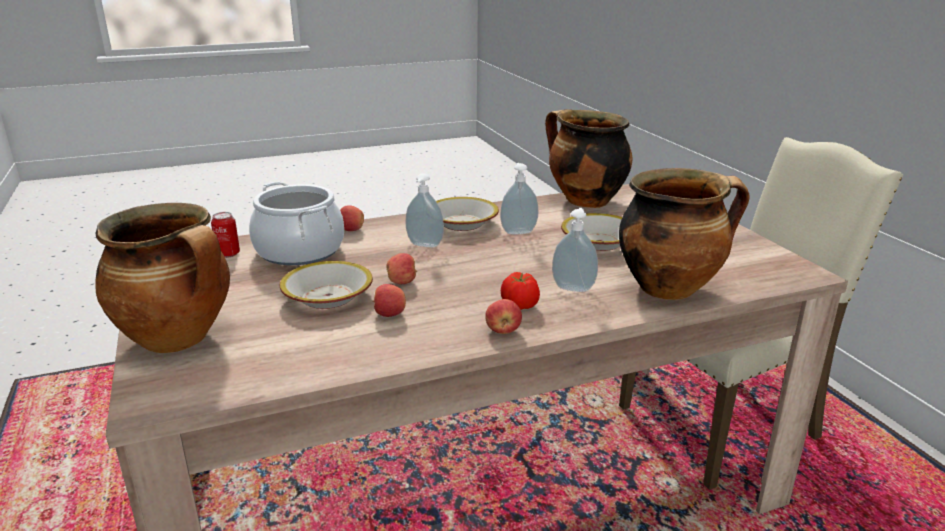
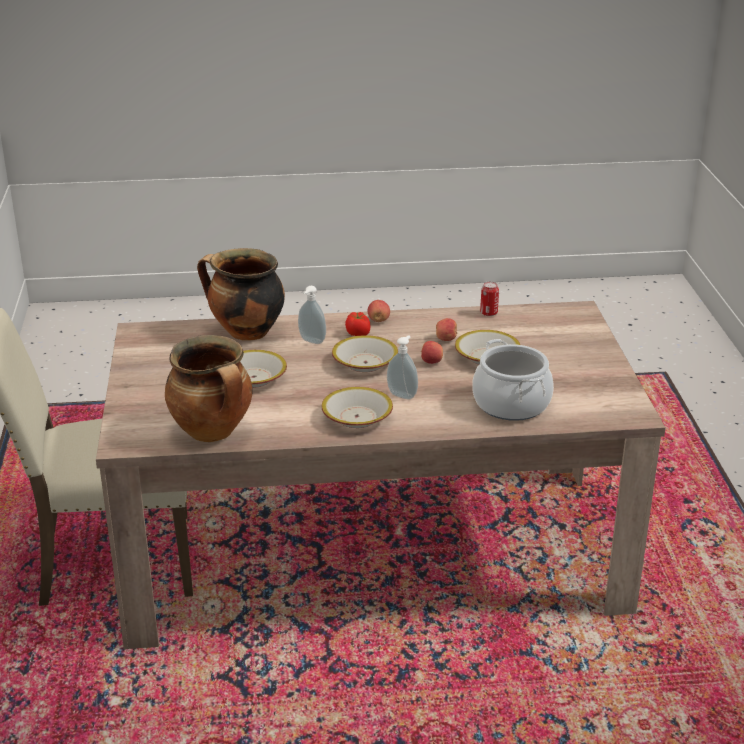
camera: 165 degrees left, 5 degrees up
cooking pot [95,203,230,353] -> none
can [211,212,240,258] -> can moved to [480,281,499,316]
apple [340,205,364,231] -> none
soap dispenser [500,163,538,234] -> none
none -> bowl [332,335,398,372]

